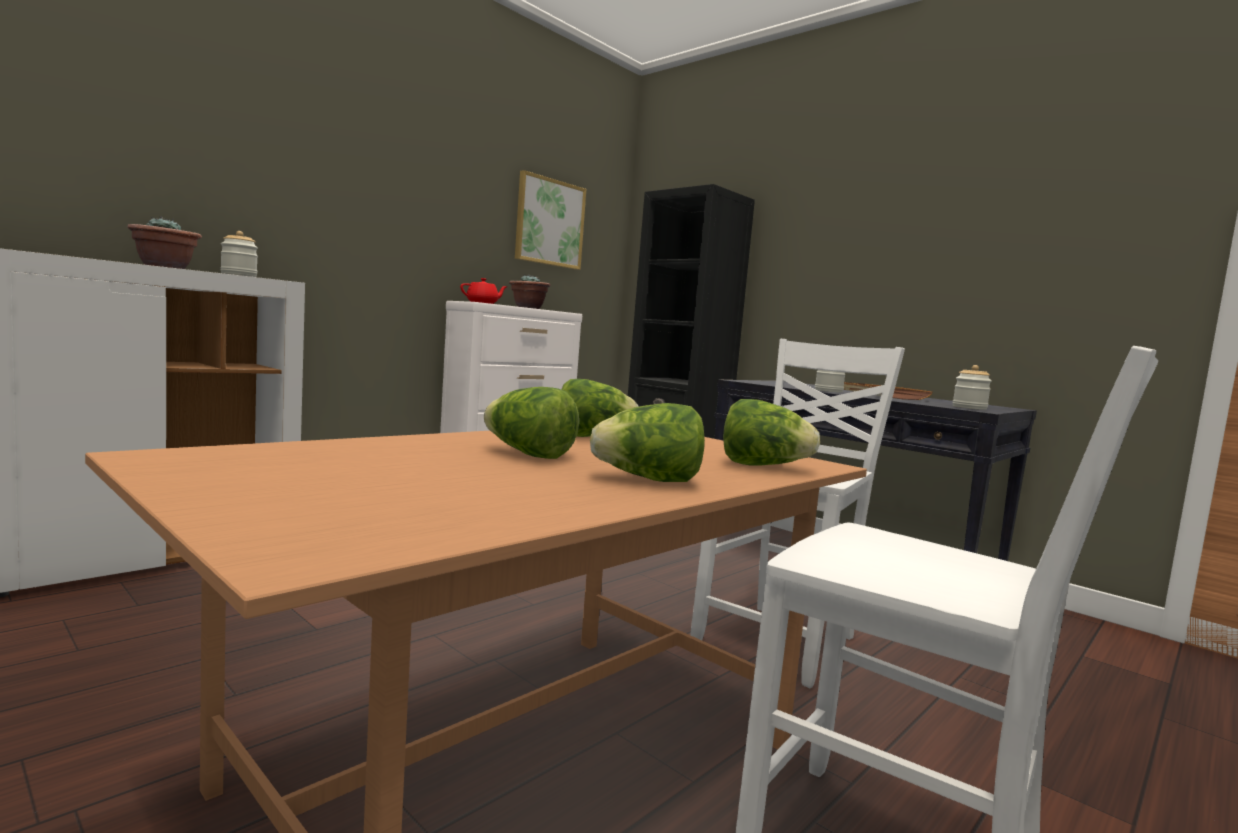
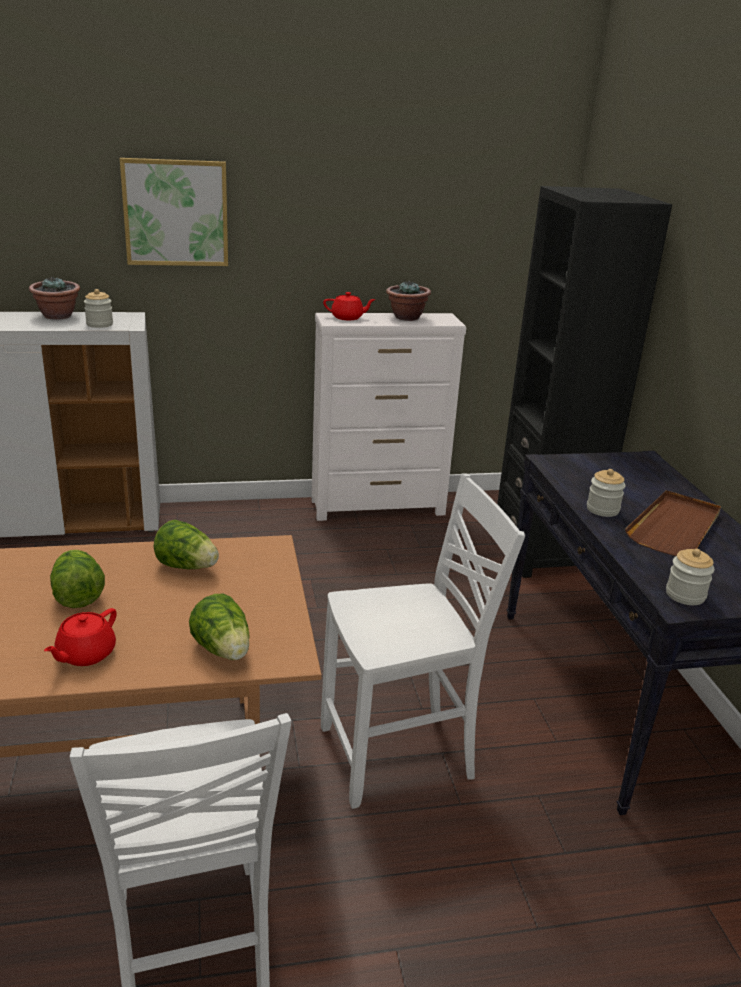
camera: 35 degrees right, 20 degrees up
picture [515,170,586,270] -> picture moved to [120,158,228,266]
lettuce [590,403,705,482] -> red teapot [44,608,117,666]

